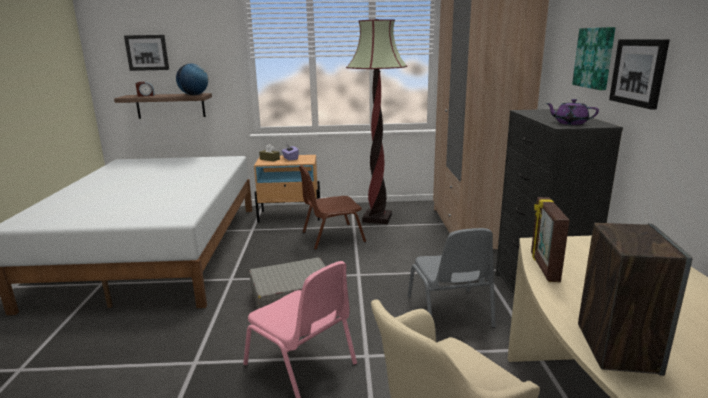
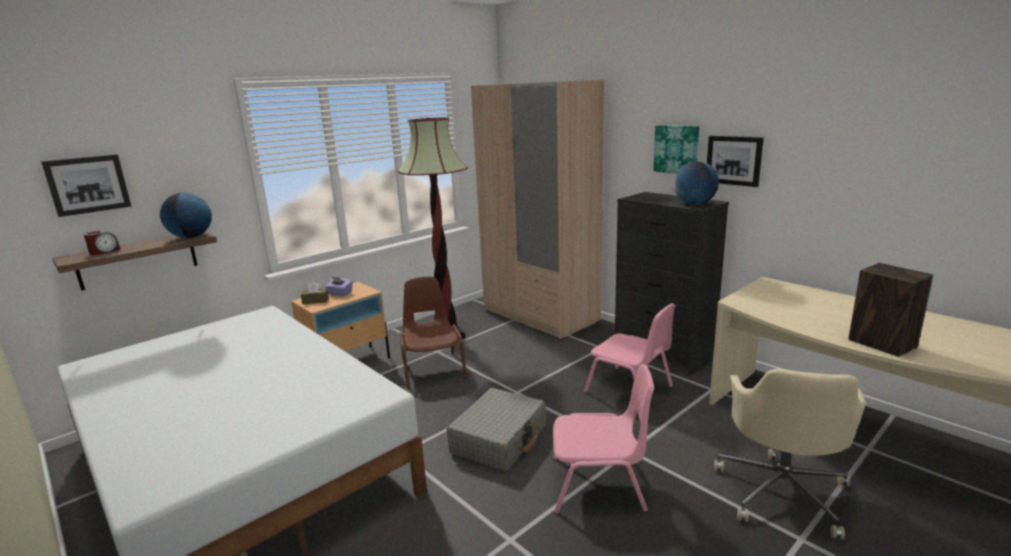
camera: 40 degrees left, 0 degrees up
brown chair [299,165,366,250] -> brown chair turned 135 degrees clockwise [399,277,467,389]
grey chair [408,228,496,328] -> pink chair [584,303,676,393]
picture frame [531,197,570,282] -> none
purple teapot [546,99,599,125] -> globe [674,161,719,205]

